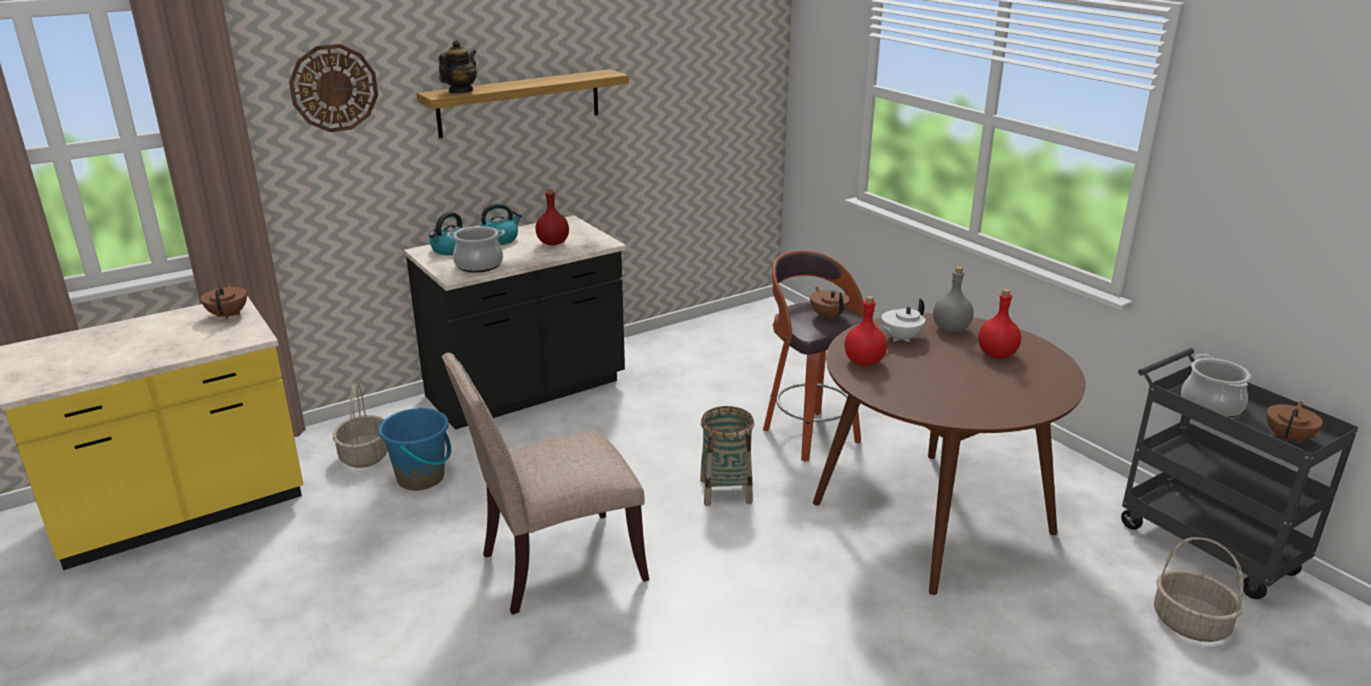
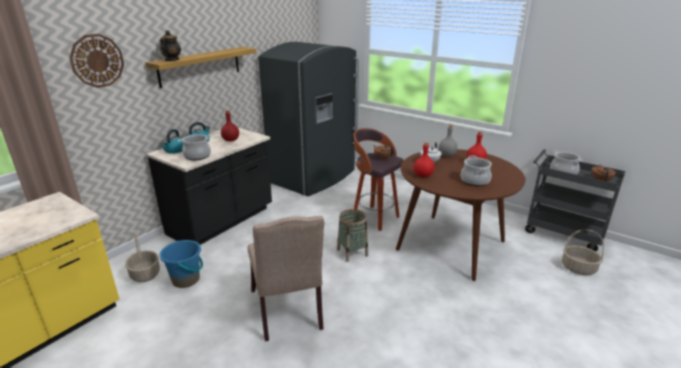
camera: 20 degrees left, 0 degrees up
brown teapot [200,283,247,320] -> none
beige chair [442,353,649,615] -> beige chair turned 60 degrees counterclockwise [248,216,324,341]
none -> grey fridge [258,42,359,196]
none -> cooking pot [461,156,492,186]

